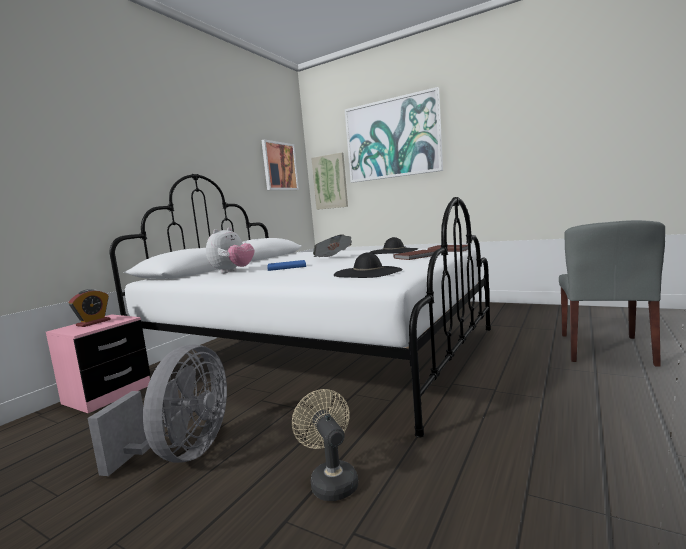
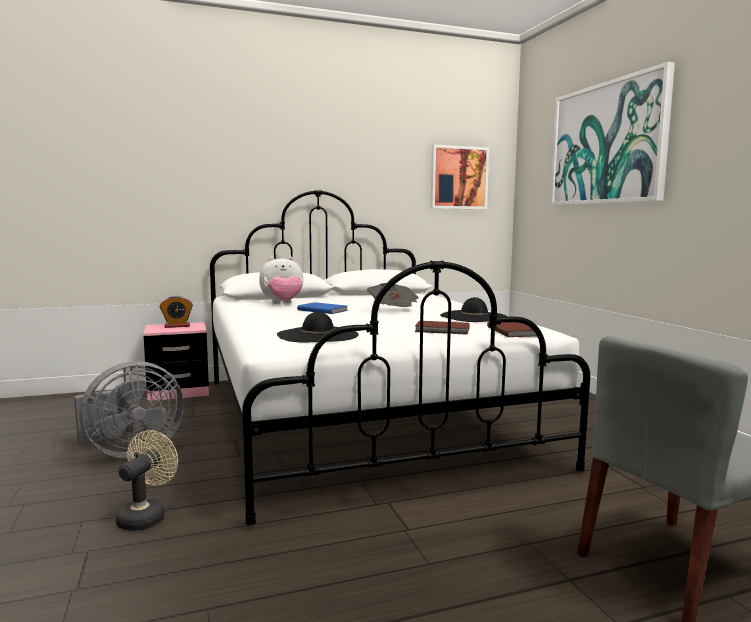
camera: 40 degrees right, 0 degrees up
picture [311,152,348,210] -> none

